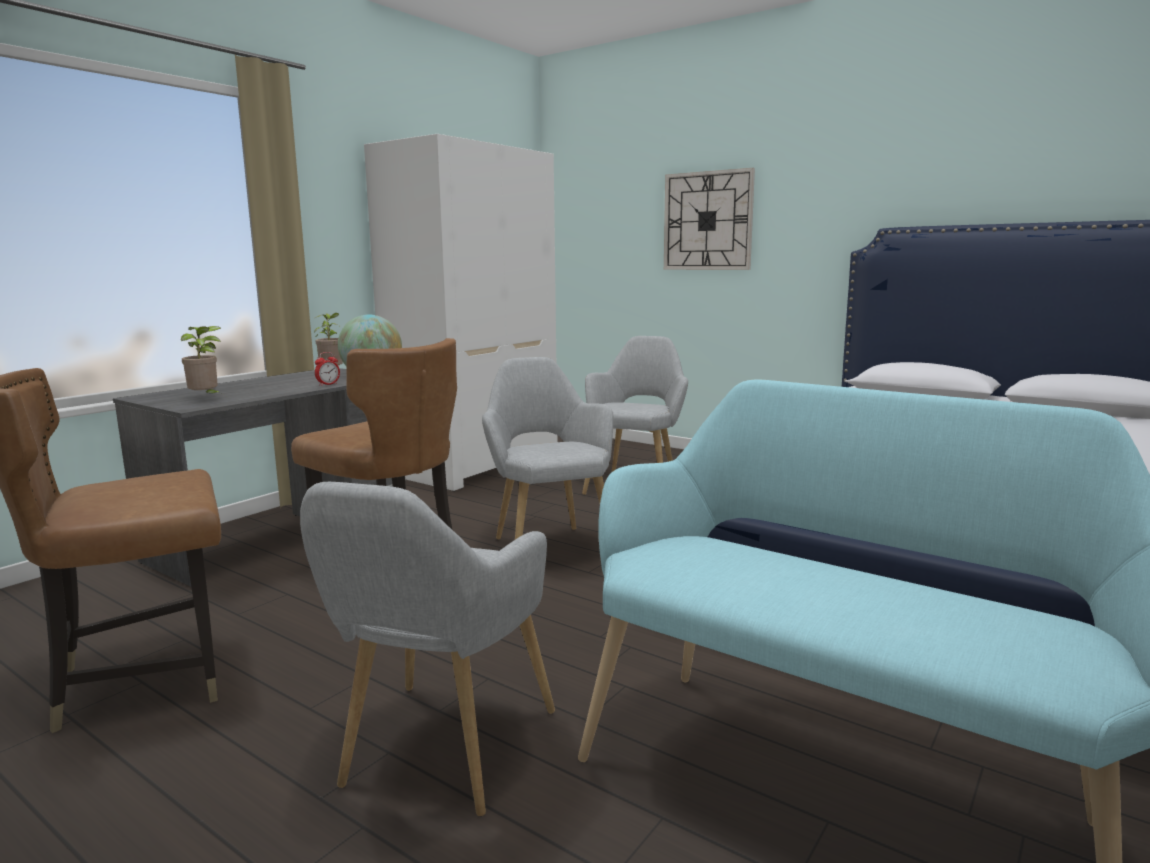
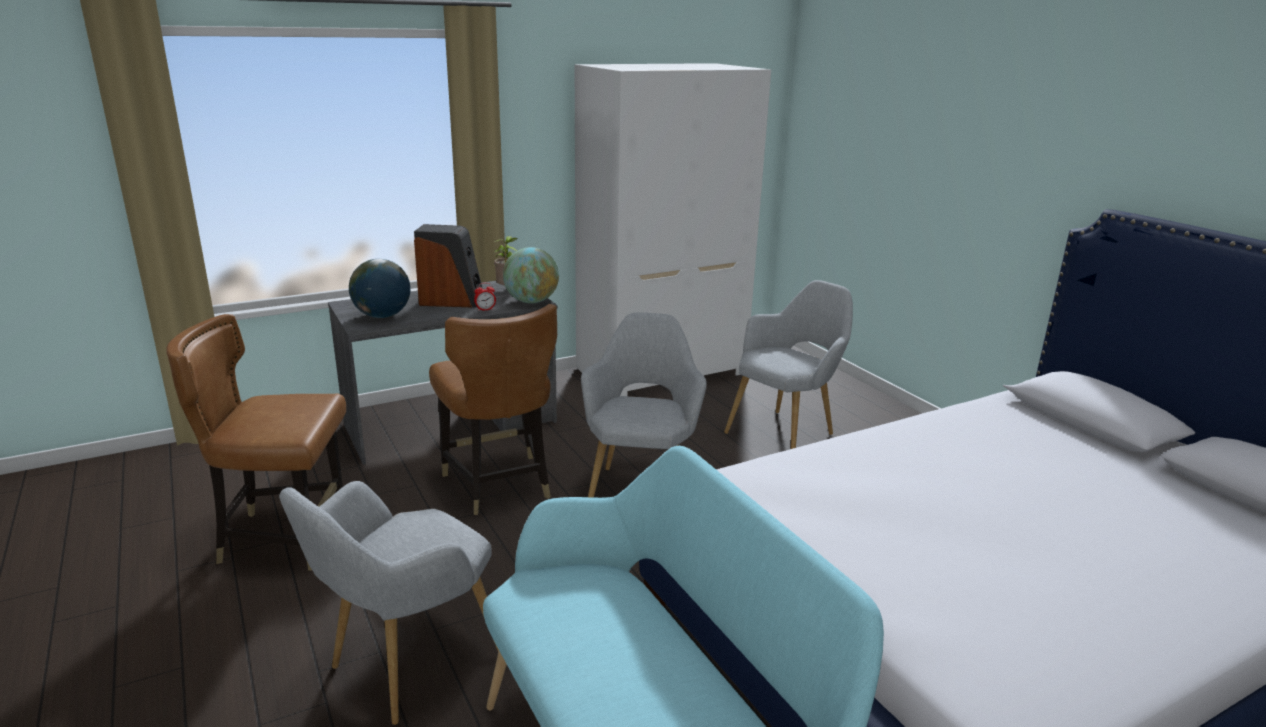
camera: 25 degrees right, 10 degrees up
potted plant [181,326,223,394] -> globe [349,259,411,318]
wall clock [664,168,755,270] -> none
none -> speaker [414,224,483,308]

